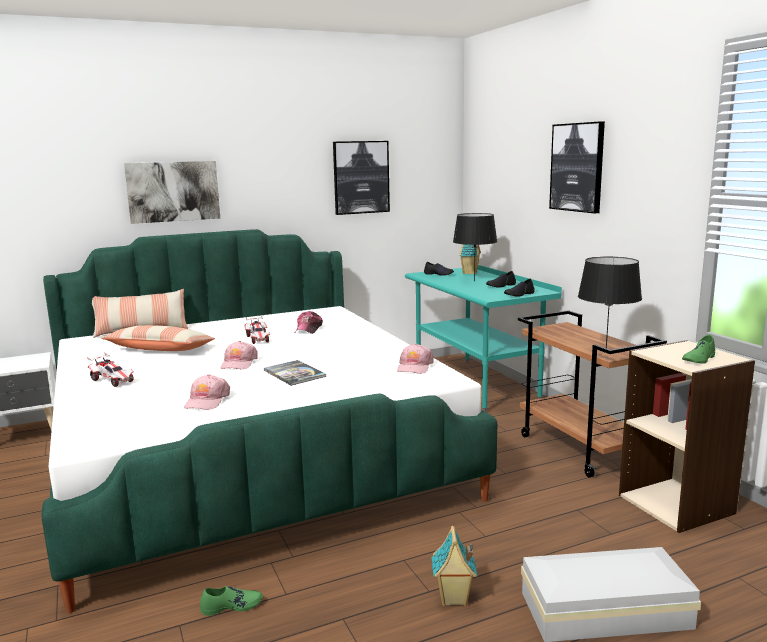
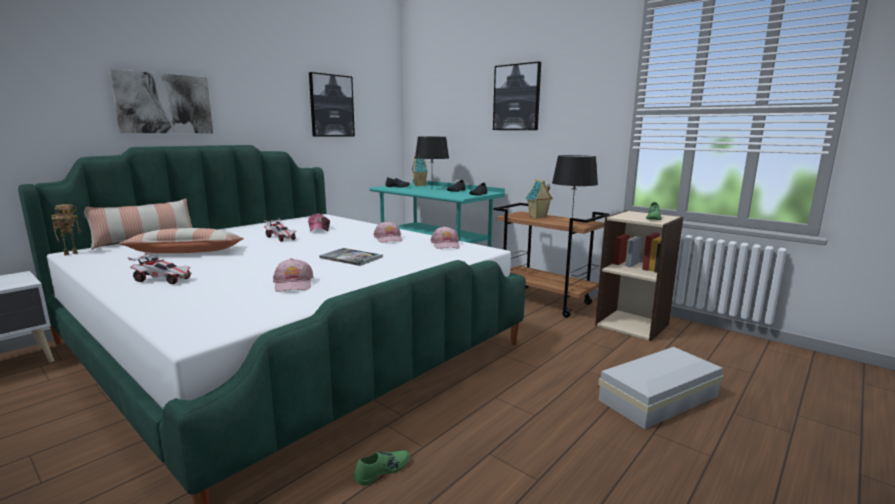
camera: 25 degrees left, 0 degrees up
pink cap [221,341,258,369] -> pink cap moved to [373,221,402,243]
toy house [431,526,477,606] -> toy house moved to [525,179,553,219]
none -> toy robot [51,204,81,256]

